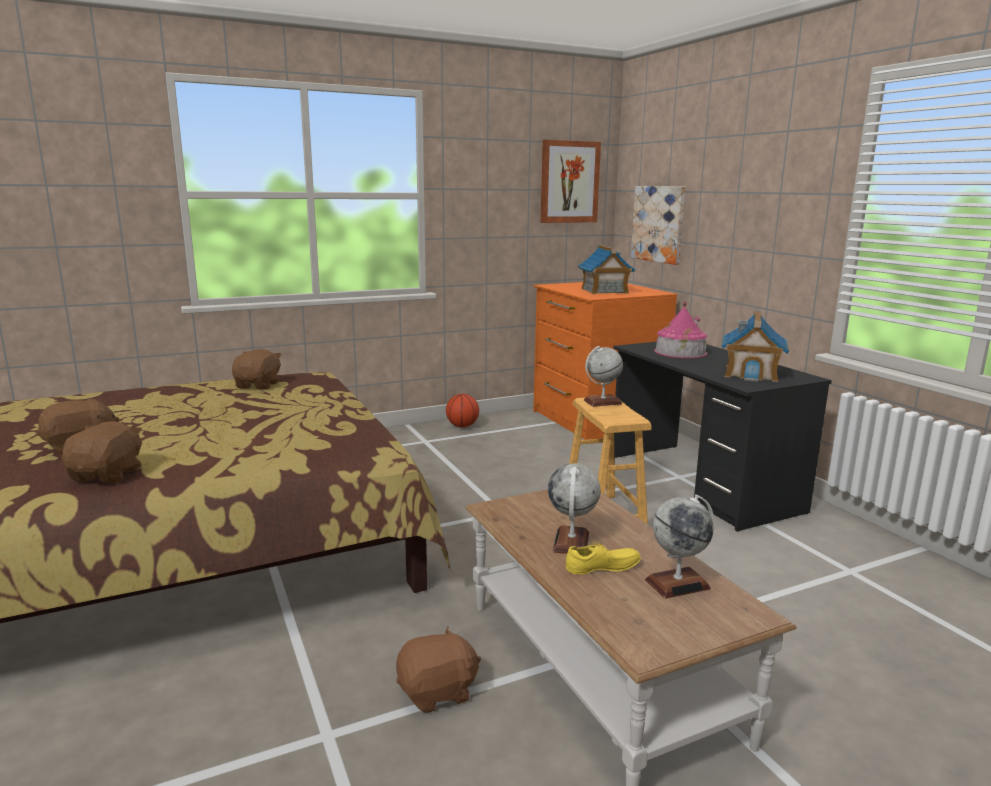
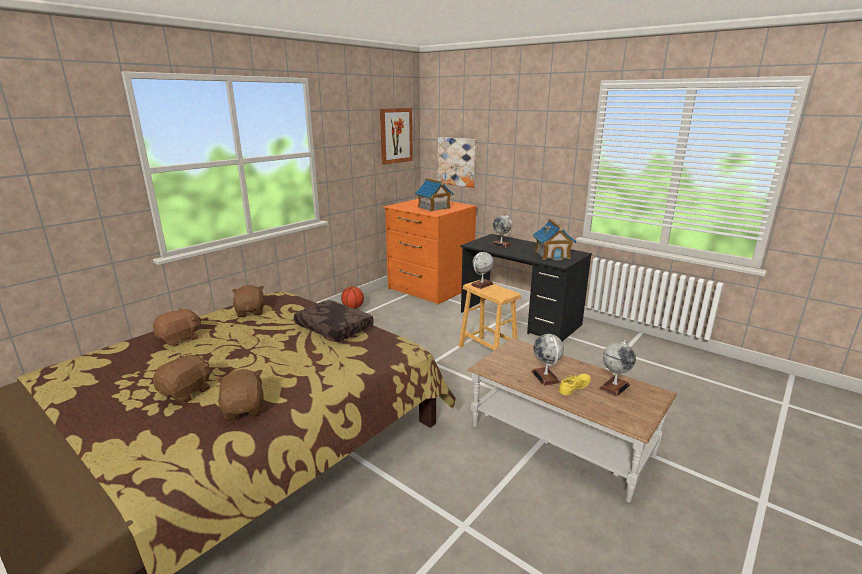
camera: 25 degrees left, 5 degrees up
brown plush toy [396,627,481,713] -> brown plush toy moved to [153,308,202,346]
toy house [654,301,707,358] -> globe [491,215,512,248]
none -> brown pillow [294,300,374,342]

